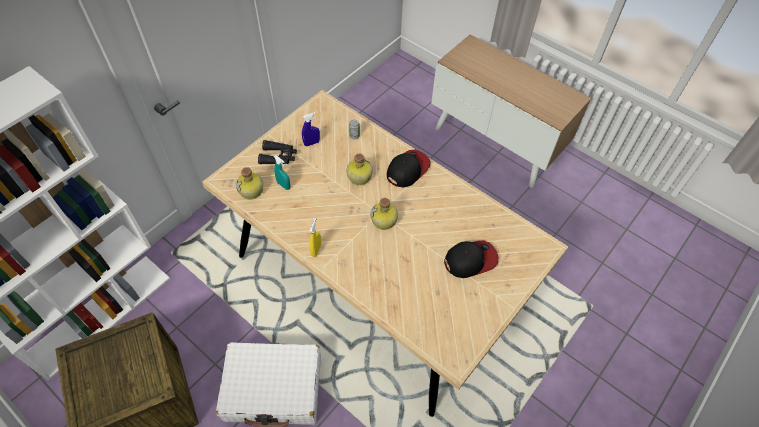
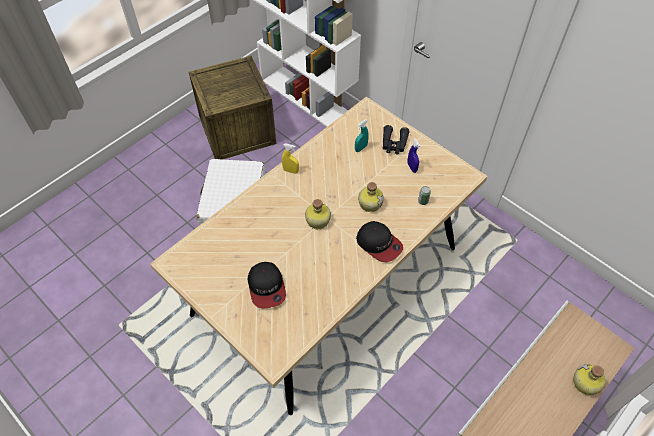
camera: 95 degrees right, 0 degrees up
bottle [236,167,263,199] -> bottle moved to [573,364,606,395]

